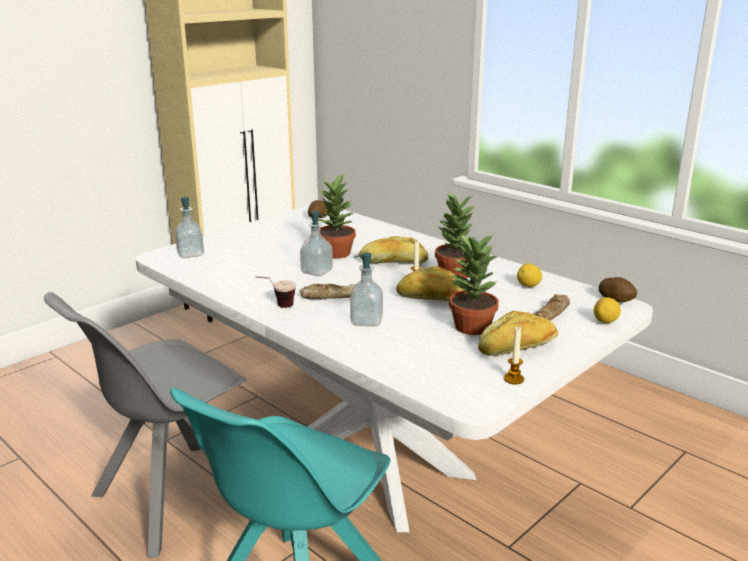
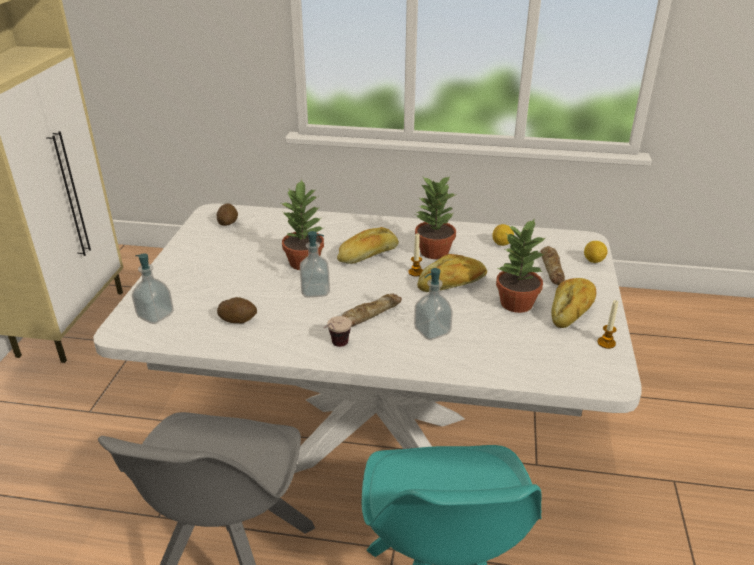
camera: 35 degrees left, 10 degrees up
potato [598,277,637,303] -> potato moved to [217,297,257,324]

